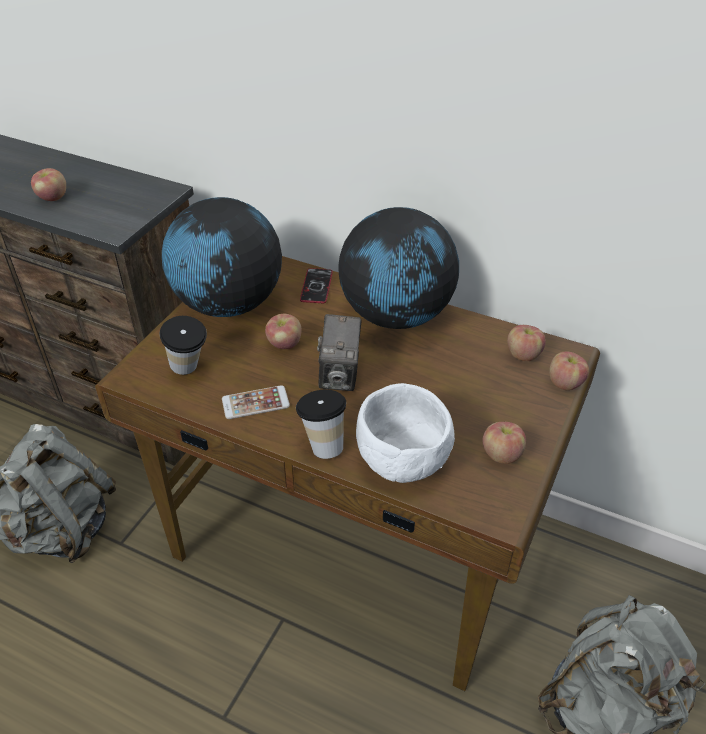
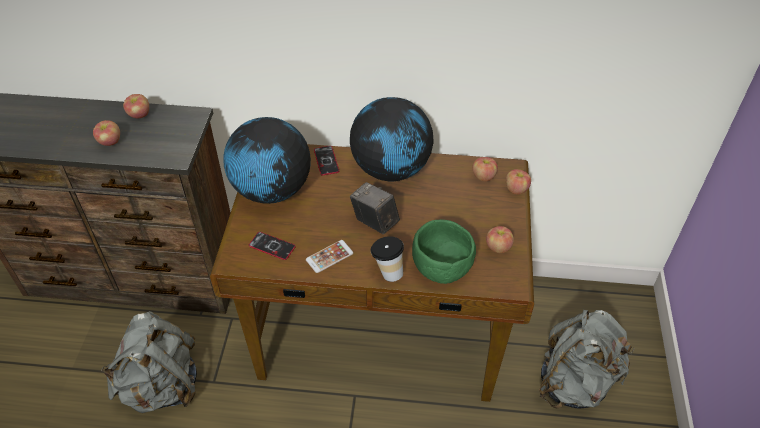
camera: 20 degrees left, 5 degrees up
cup [159,316,207,375] -> phone [249,232,296,260]
apple [265,314,302,349] -> apple moved to [123,94,149,118]
camera [317,314,362,391] -> camera turned 150 degrees clockwise [350,182,400,234]
white bowl [356,383,455,483] -> green bowl [412,219,476,284]

